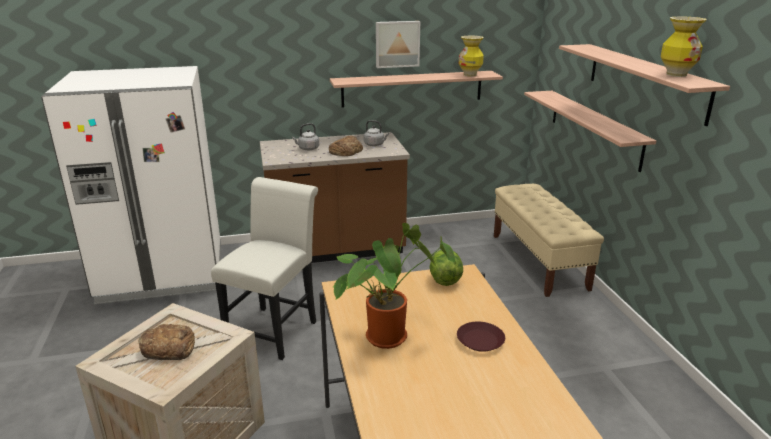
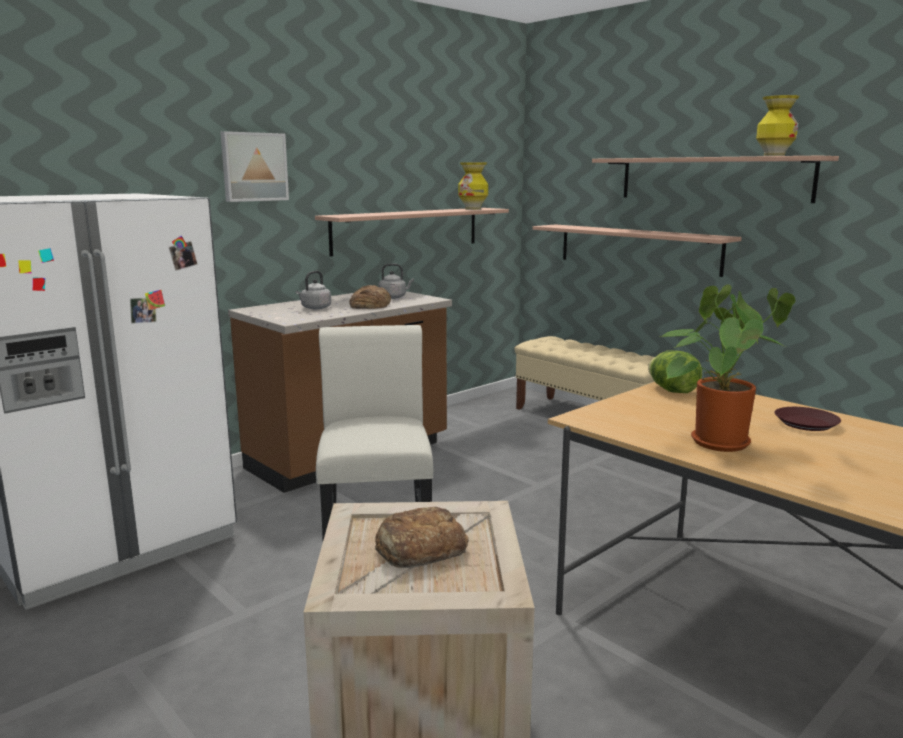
camera: 30 degrees left, 10 degrees down
picture [376,21,420,68] -> picture moved to [220,131,289,202]

